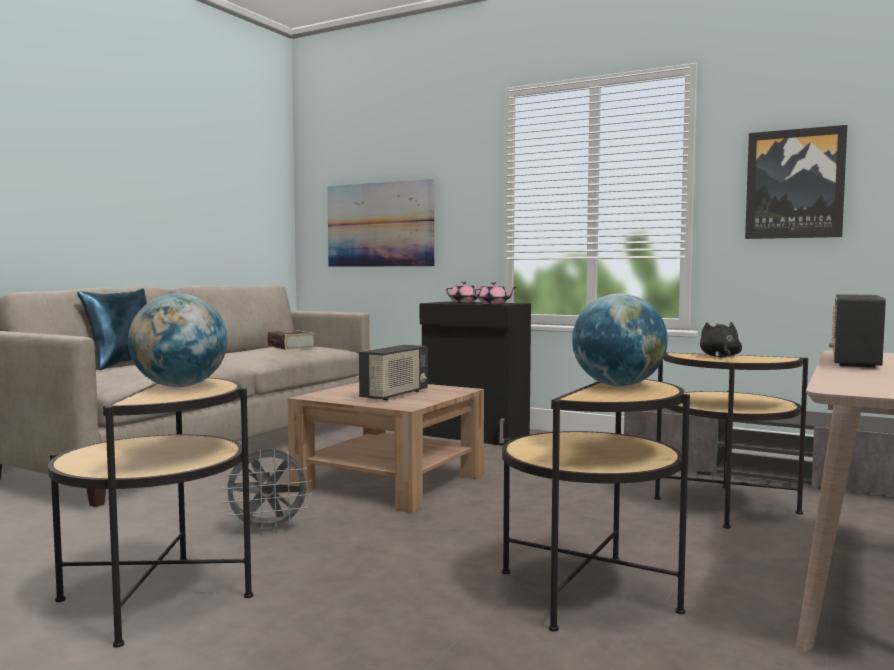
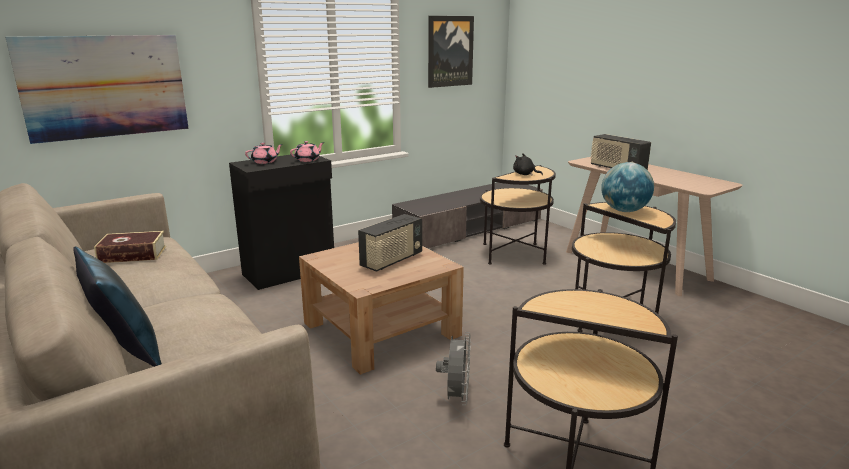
camera: 65 degrees left, 15 degrees up
globe [128,293,228,387] -> none
radio [359,345,428,400] -> radio turned 75 degrees clockwise [358,214,422,272]

